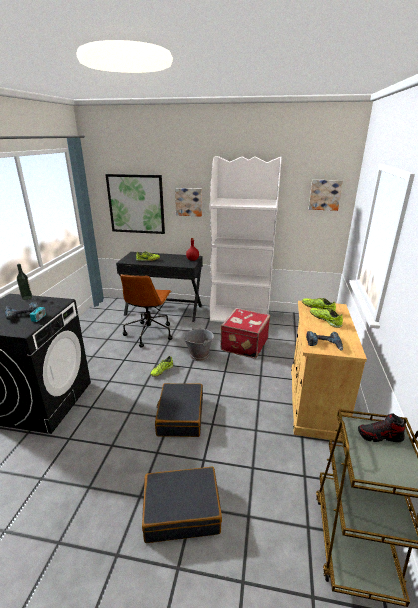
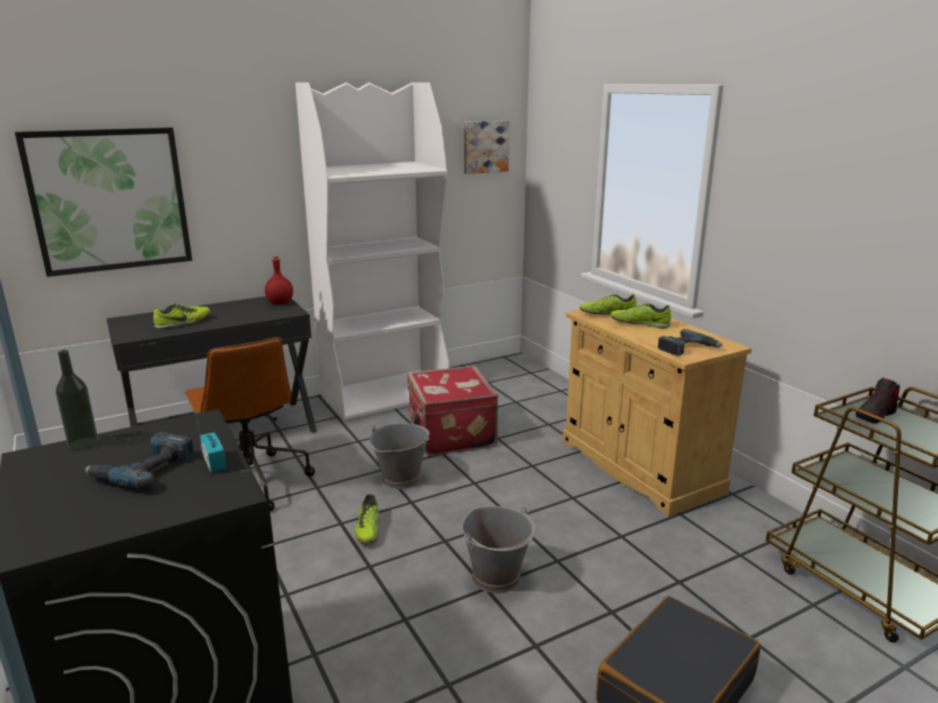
camera: 40 degrees left, 5 degrees down
black suitcase [155,383,203,437] -> grey bucket [462,506,536,593]
picture [175,188,202,217] -> none

